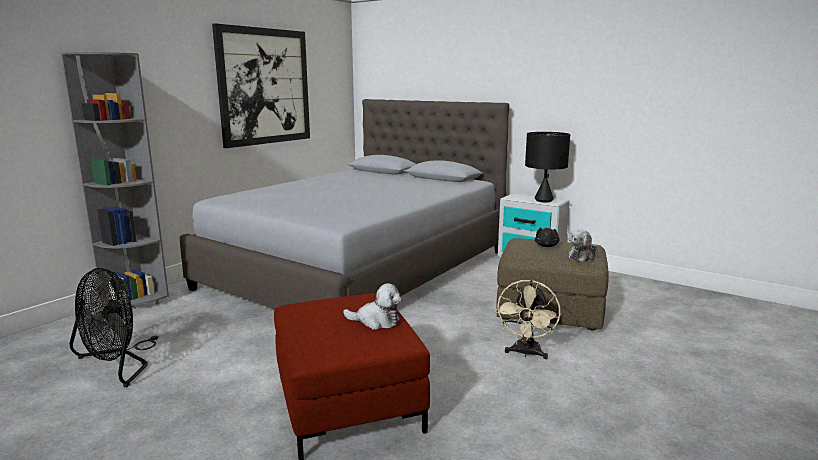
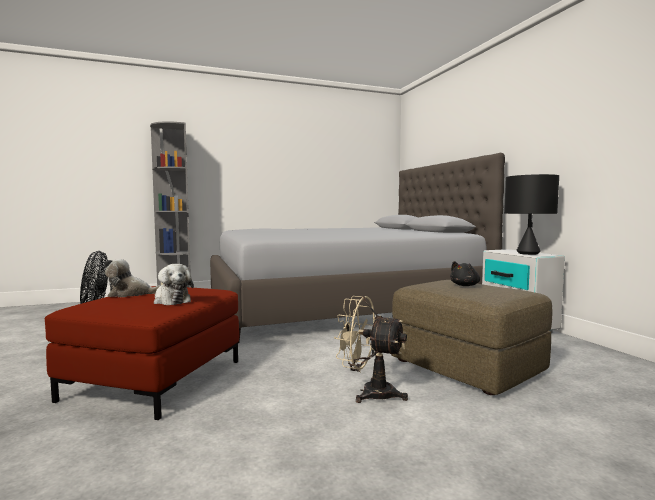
camera: 35 degrees right, 10 degrees down
picture [212,23,310,148] -> none
beige fan [496,280,560,359] -> beige fan turned 60 degrees clockwise [334,296,408,403]
plush toy [569,229,597,262] -> plush toy moved to [105,259,161,297]

